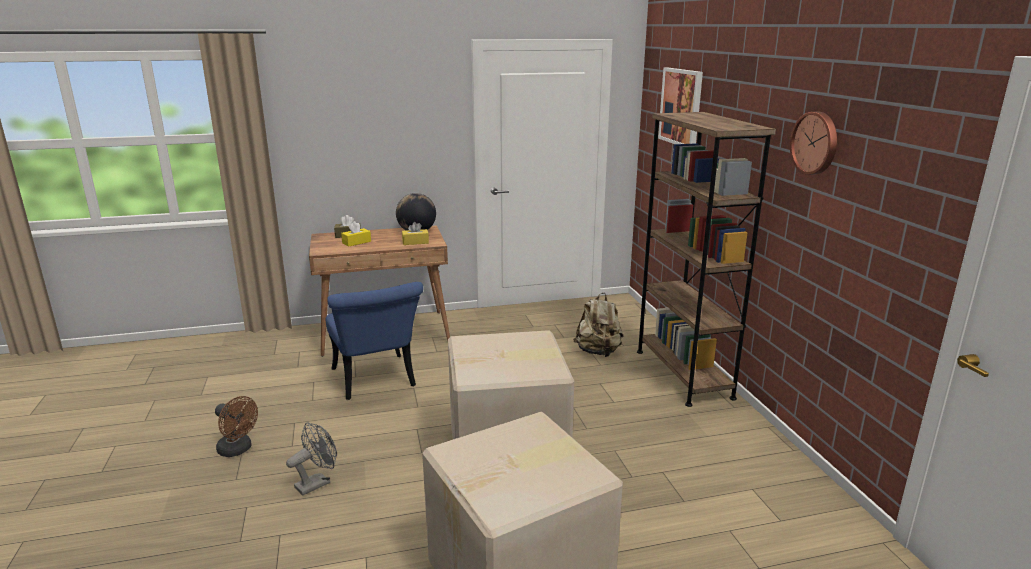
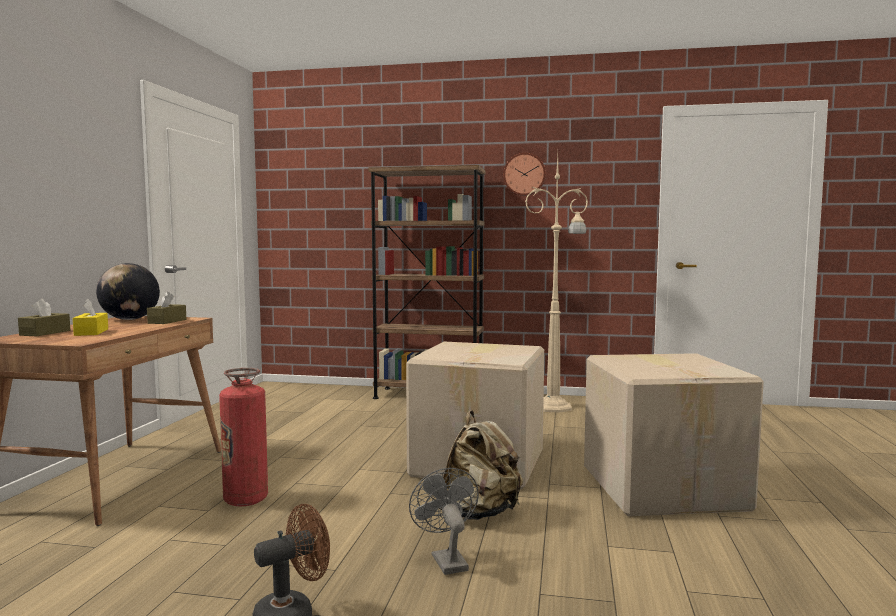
camera: 65 degrees left, 15 degrees down
blue chair [326,282,423,400] -> fire extinguisher [219,368,268,506]
yellow tissue box [402,222,429,245] -> brown tissue box [147,291,186,324]
beige backpack [573,293,624,357] -> beige backpack moved to [439,410,523,520]
picture [658,68,703,144] -> none
none -> beige floor lamp [525,155,588,412]

